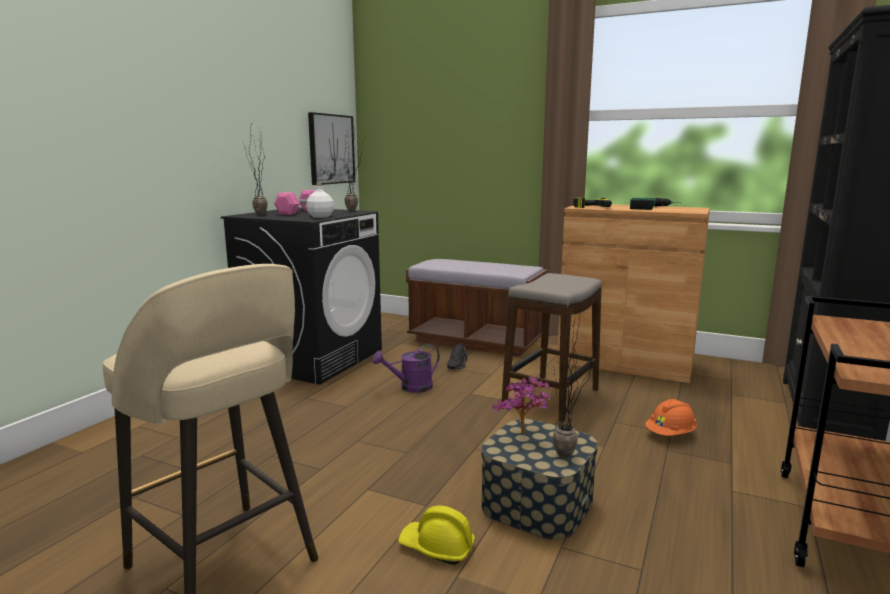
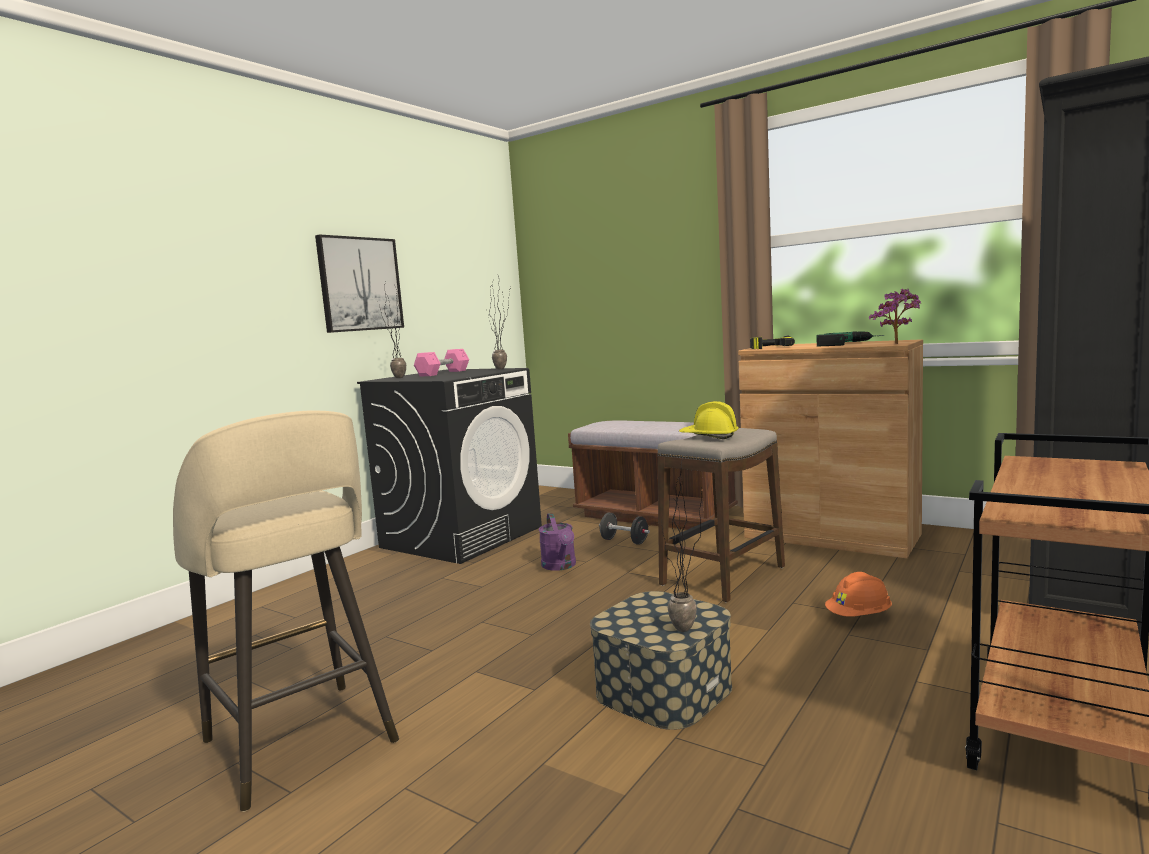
camera: 10 degrees right, 5 degrees down
white bottle [306,182,334,218] -> none
picture [308,112,355,185] -> picture moved to [315,234,404,333]
purple watering can [372,344,439,393] -> purple watering can turned 90 degrees counterclockwise [539,513,576,571]
yellow hard hat [398,506,475,565] -> yellow hard hat moved to [679,401,739,439]
black shoe [447,343,468,369] -> black dumbbell [599,513,650,545]
potted plant [492,377,550,435] -> potted plant moved to [869,289,921,344]

